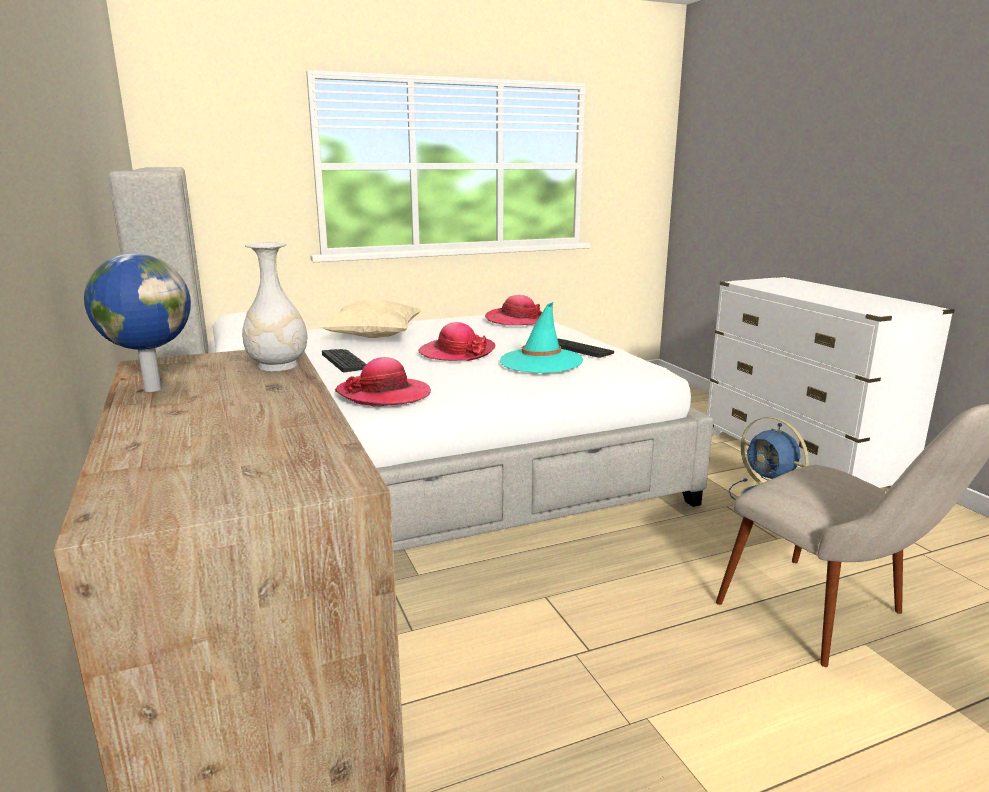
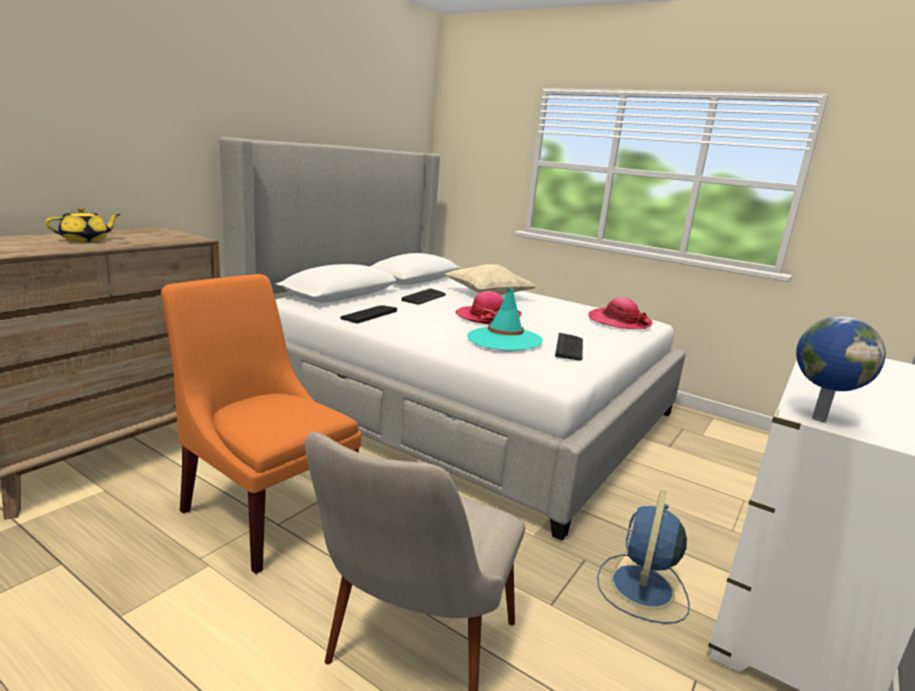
camera: 55 degrees right, 0 degrees up
globe [84,253,191,392] -> globe moved to [796,316,886,422]
white vase [242,242,307,372] -> none
hat [335,357,431,407] -> keyboard [340,305,397,323]
none -> yellow teapot [45,207,120,242]
none -> orange chair [161,274,361,574]

